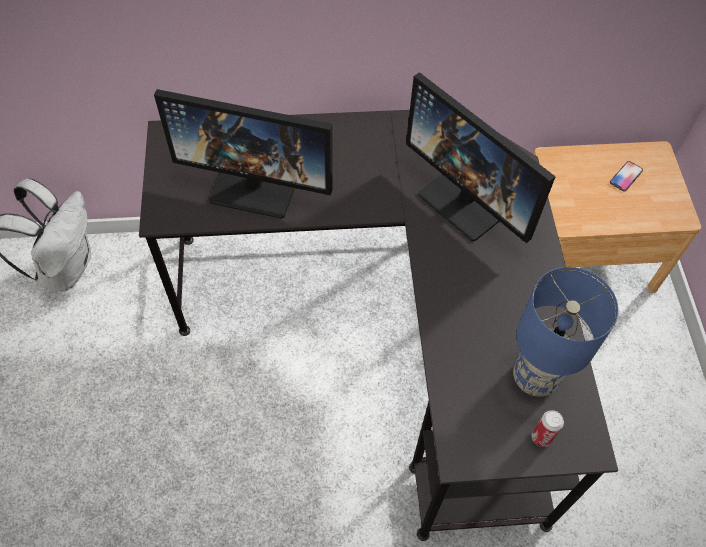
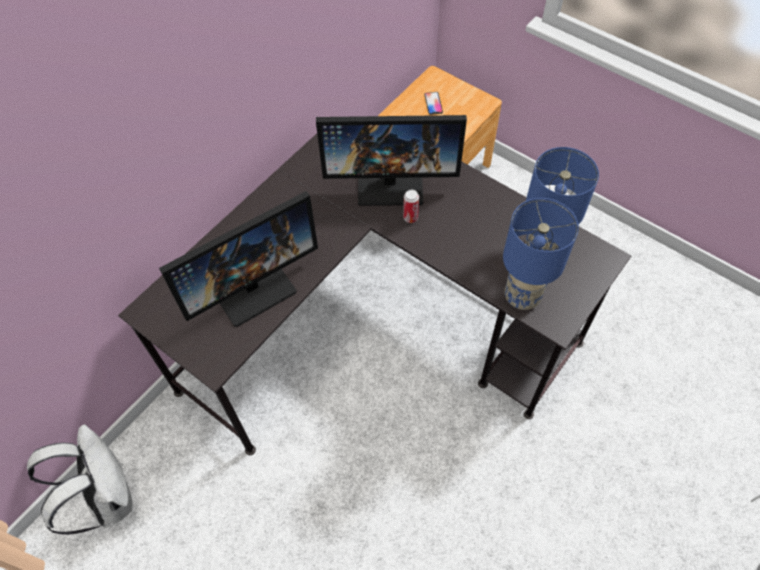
camera: 45 degrees left, 0 degrees up
can [532,410,564,447] -> can moved to [403,190,419,223]
none -> blue table lamp [503,198,579,310]

